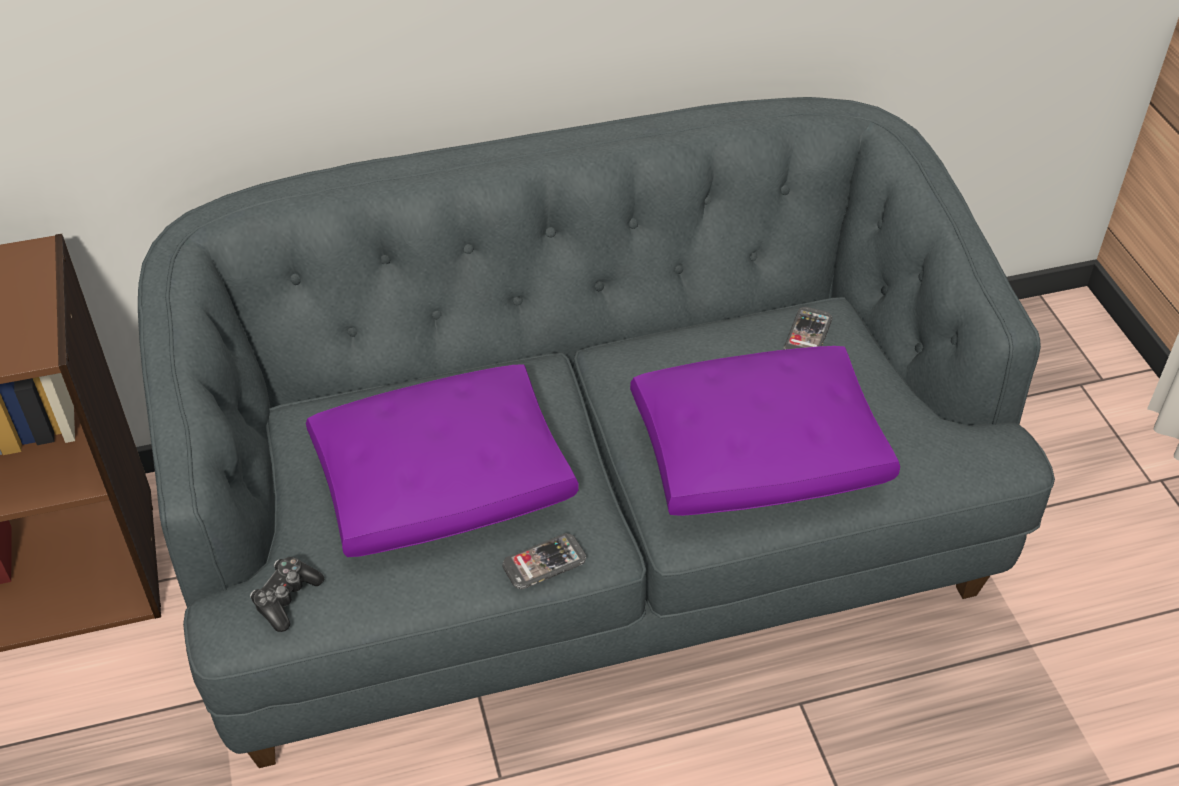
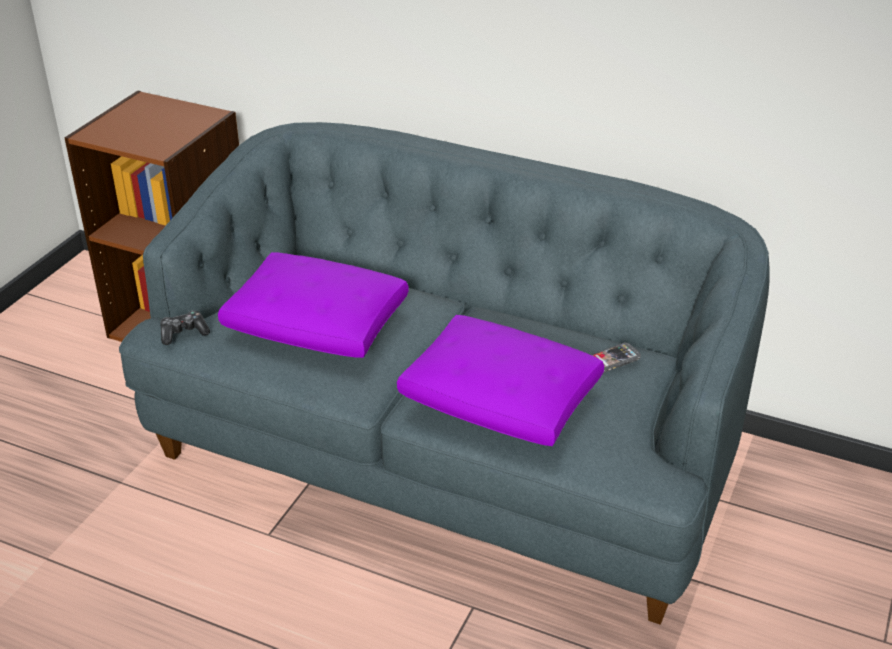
camera: 40 degrees right, 10 degrees down
phone [502,533,586,589] -> none

